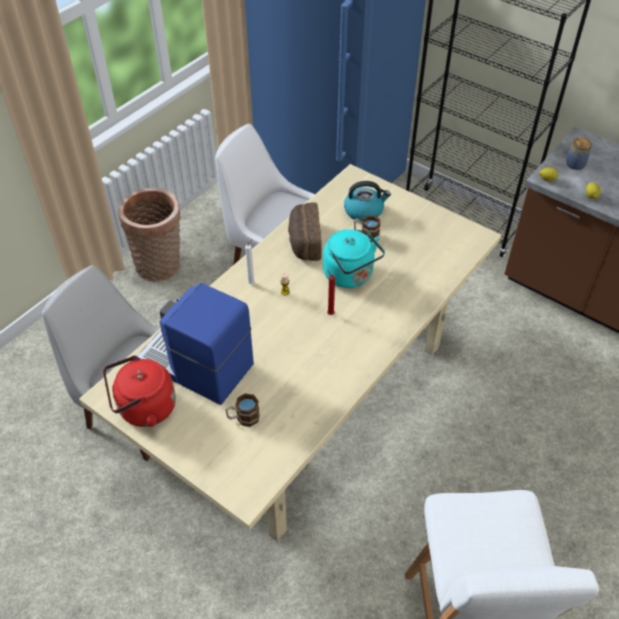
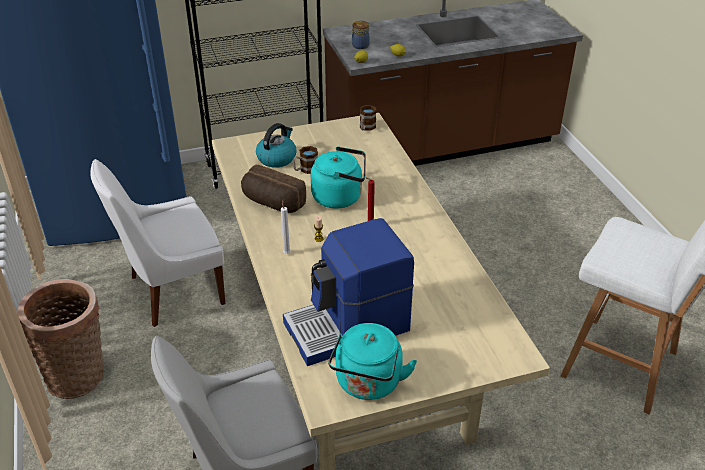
camera: 55 degrees left, 10 degrees down
red kettle [103,355,176,427] -> turquoise kettle [328,323,417,400]
mug [225,393,260,427] -> mug moved to [360,105,376,130]

